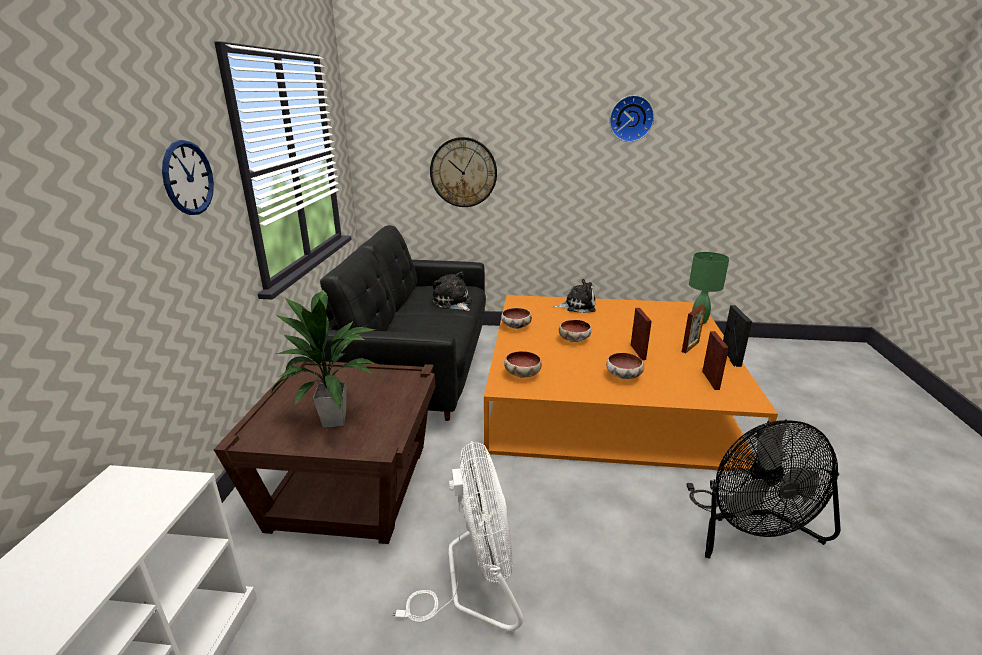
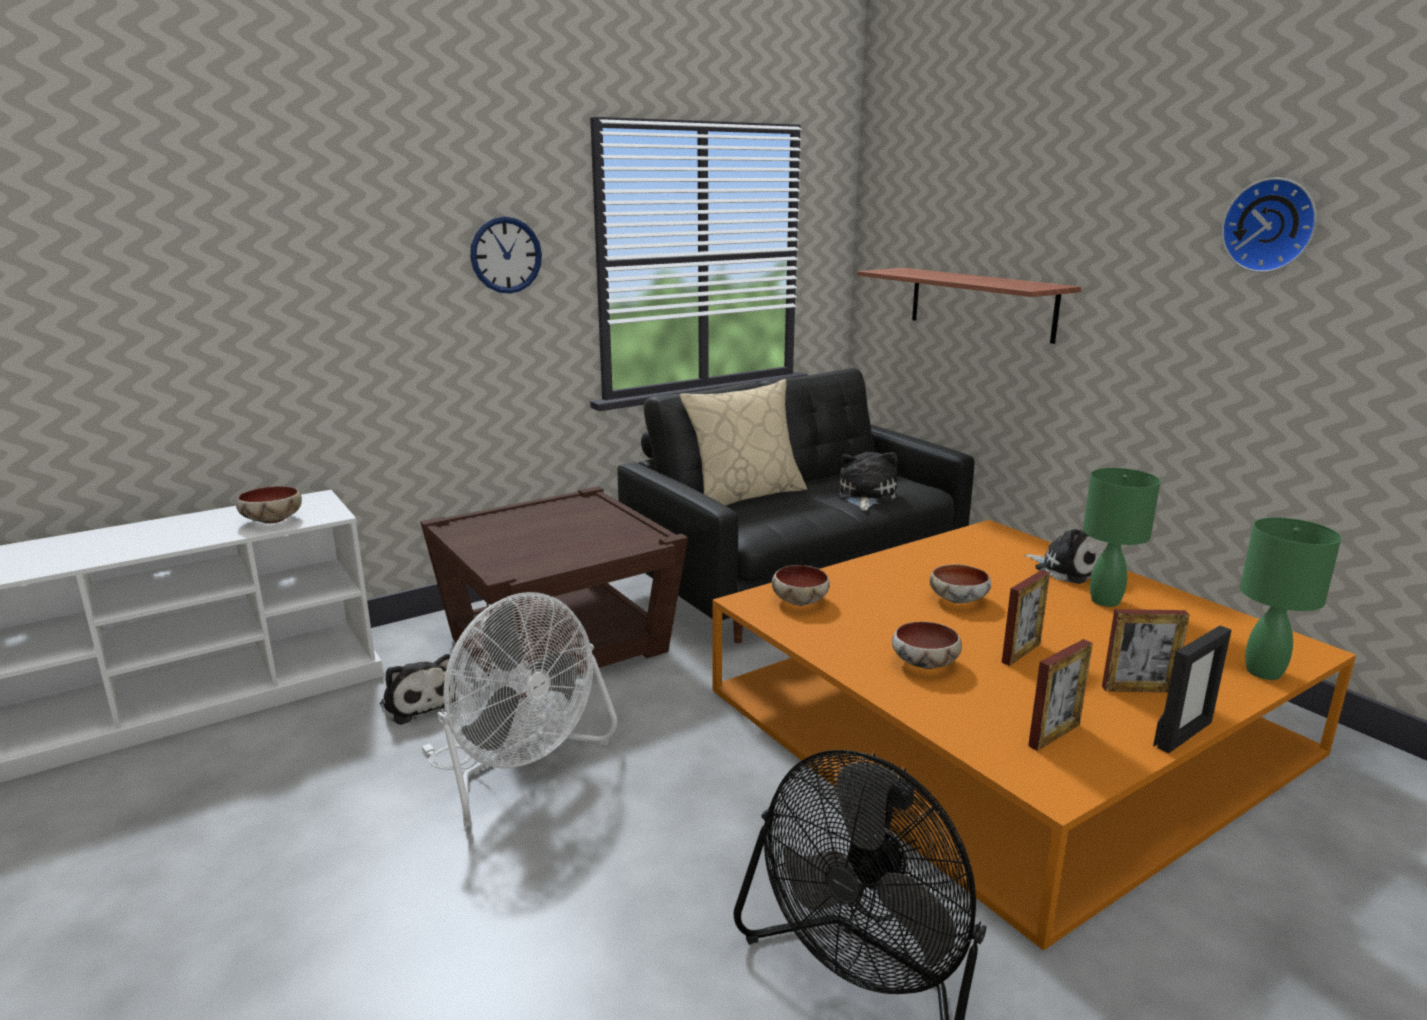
camera: 50 degrees right, 5 degrees down
potted plant [271,290,376,427] -> none
wall clock [430,137,497,207] -> shelf [857,268,1081,344]
bowl [501,308,532,329] -> bowl moved to [236,486,302,524]
none -> plush toy [380,654,458,725]
none -> beige pillow [680,379,807,506]
none -> green table lamp [1083,468,1160,607]

